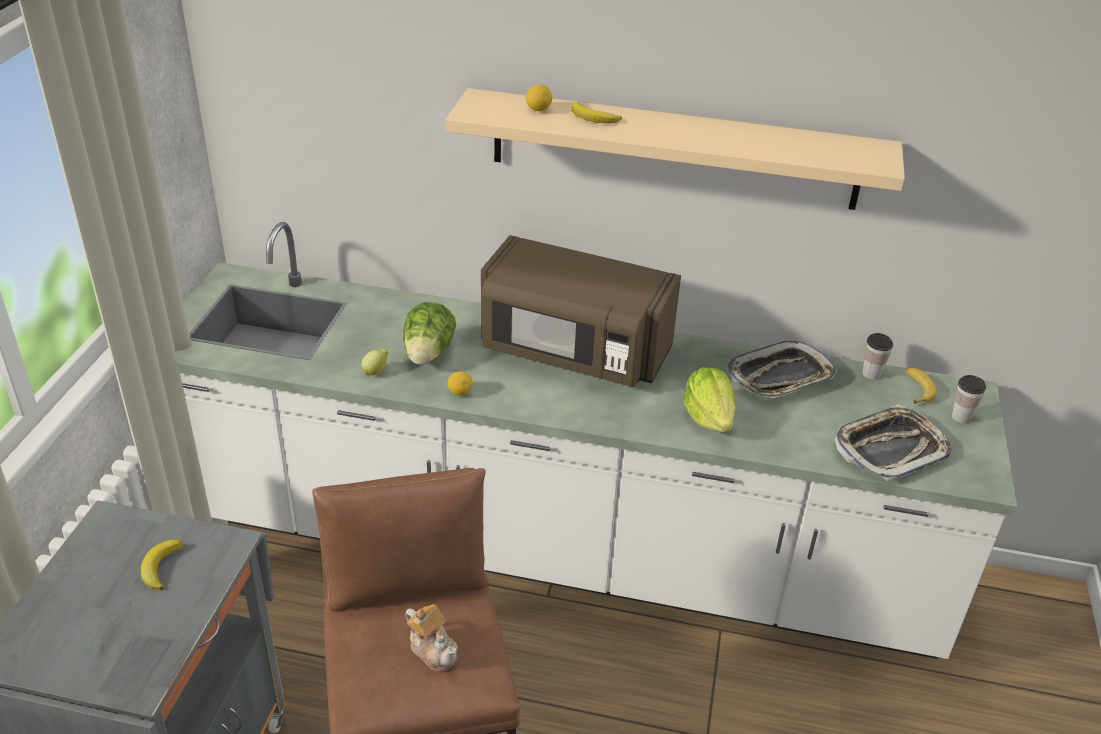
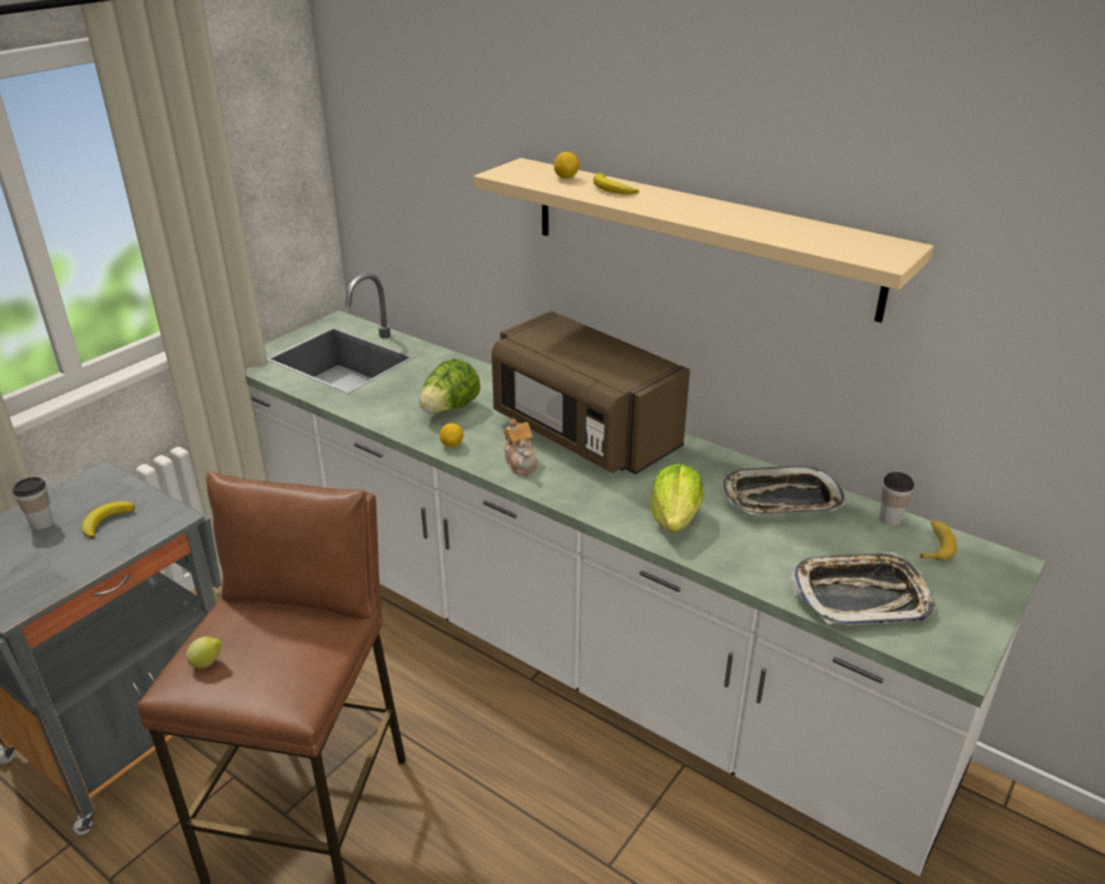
camera: 25 degrees right, 5 degrees down
lemon [361,349,388,375] -> lemon moved to [186,636,222,669]
teapot [405,604,458,672] -> teapot moved to [503,418,538,475]
cup [952,375,986,423] -> cup moved to [12,477,53,530]

